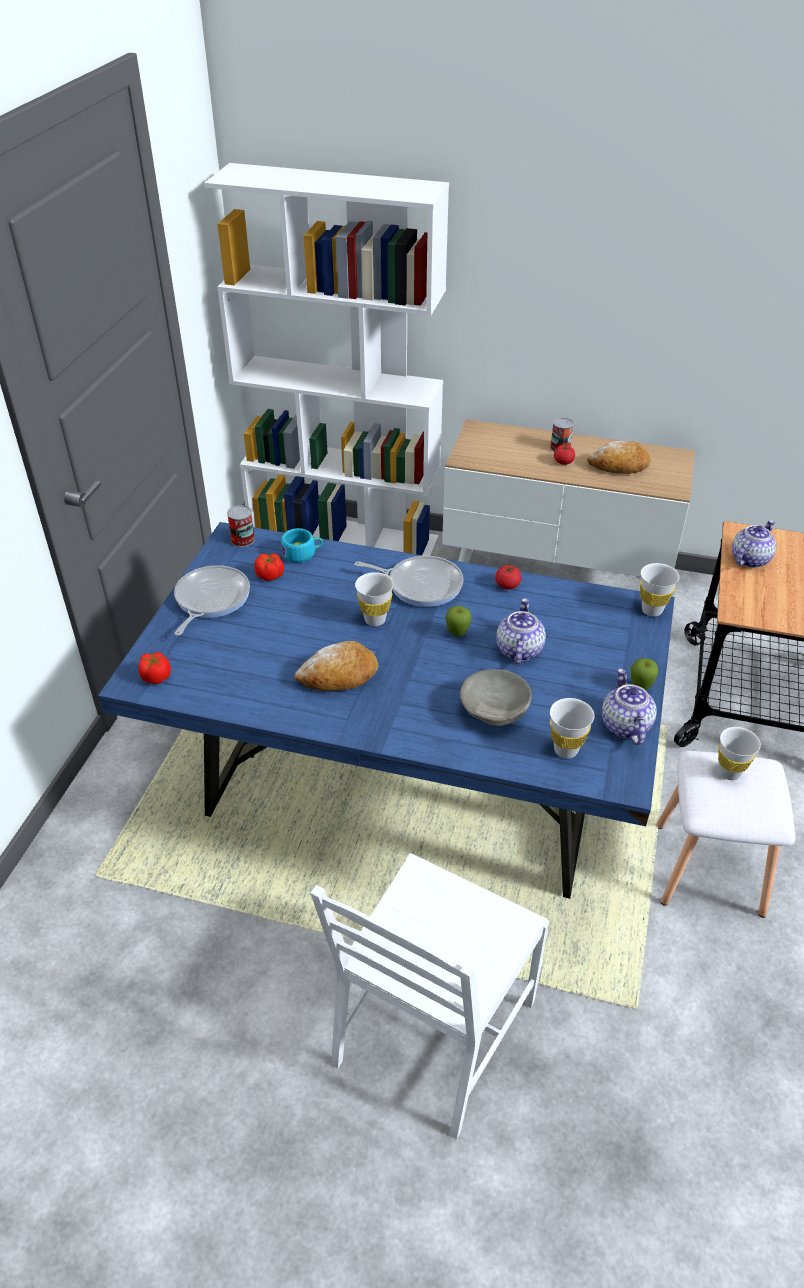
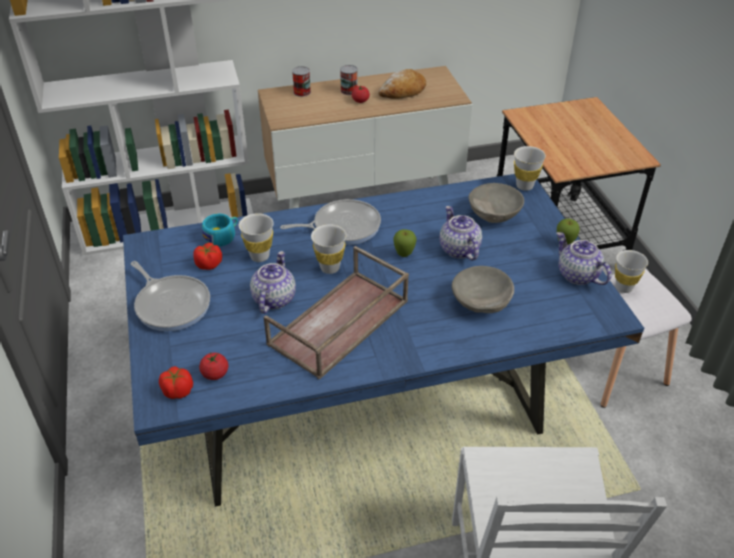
camera: 30 degrees left, 0 degrees up
frying pan [174,565,250,635] -> frying pan turned 150 degrees clockwise [131,261,210,331]
can [227,505,255,547] -> can moved to [292,66,311,97]
bread [294,641,378,691] -> brown tray [264,246,409,380]
tomato [495,565,521,589] -> tomato moved to [199,352,228,380]
white cup [550,698,594,759] -> white cup moved to [239,213,274,262]
teapot [732,520,776,568] -> teapot moved to [250,251,296,314]
none -> grey bowl [468,183,524,223]

